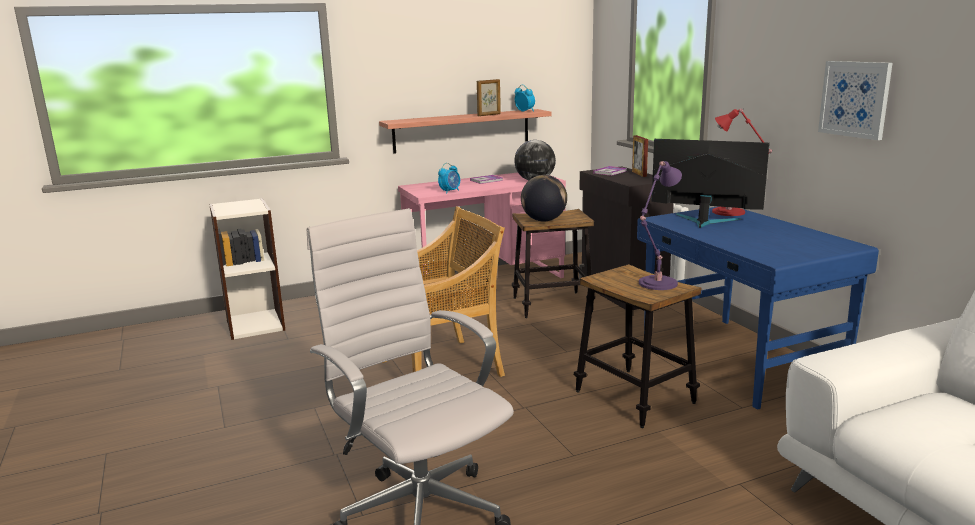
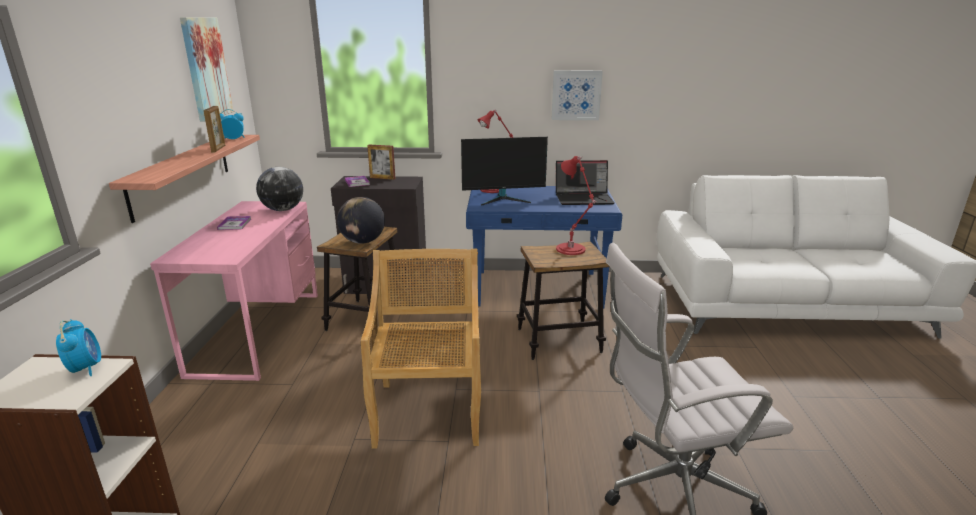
camera: 65 degrees left, 5 degrees up
alarm clock [438,163,460,194] -> alarm clock moved to [56,319,101,376]
purple table lamp [639,161,682,290] -> red table lamp [556,156,596,255]
monitor [652,139,770,228] -> monitor turned 150 degrees counterclockwise [461,137,548,205]
none -> picture [180,17,234,121]
none -> laptop [556,160,615,205]

